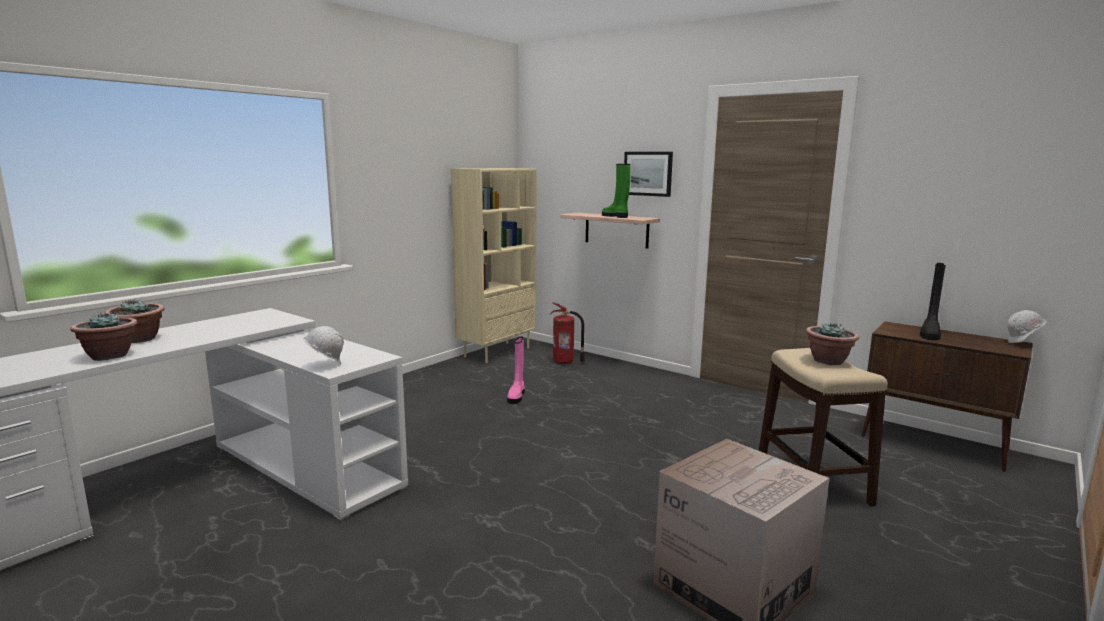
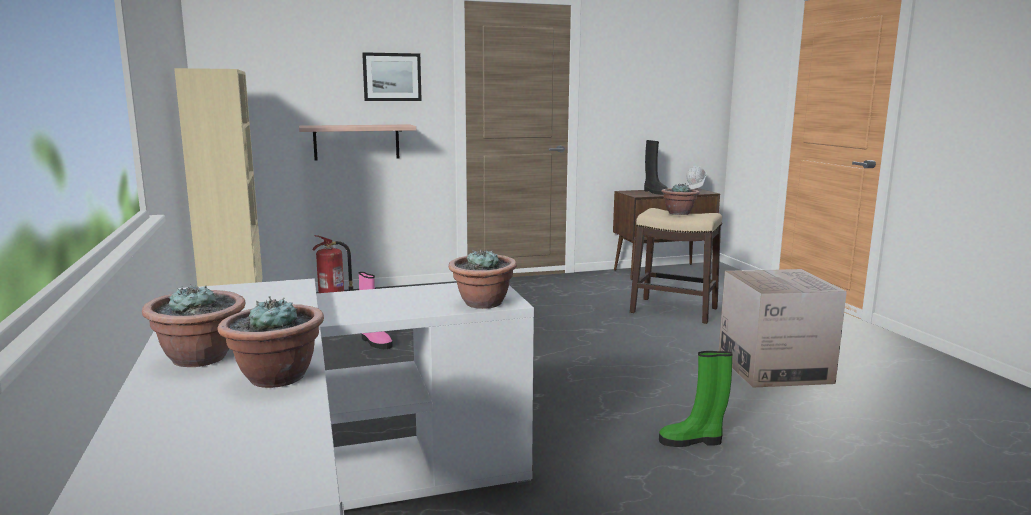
camera: 55 degrees left, 0 degrees up
white hard hat [303,326,344,364] -> potted plant [449,250,517,309]
green boot [602,164,630,218] -> green boot moved to [659,351,733,447]

